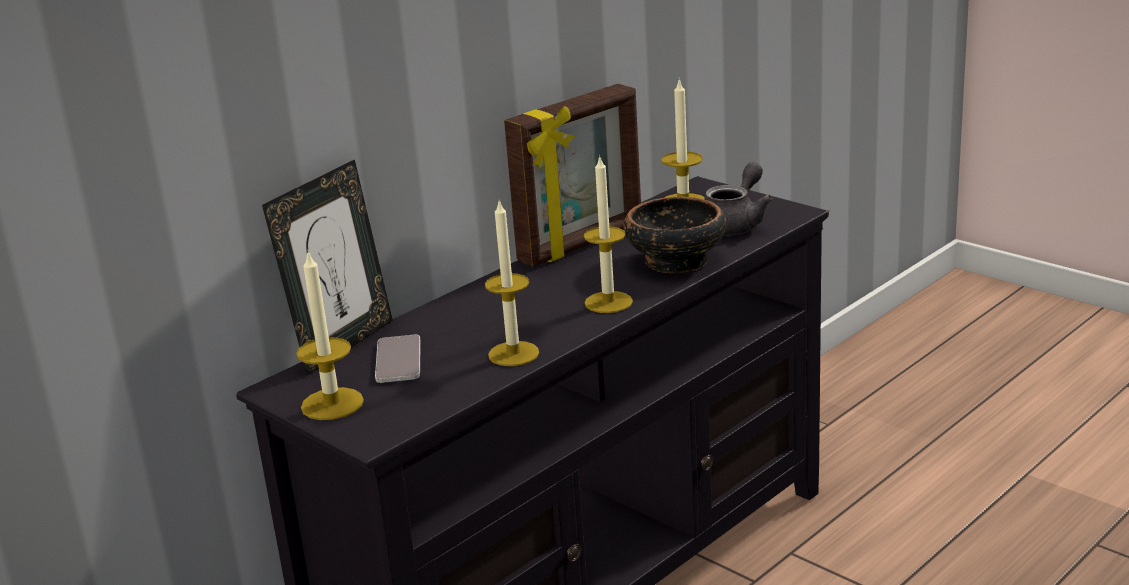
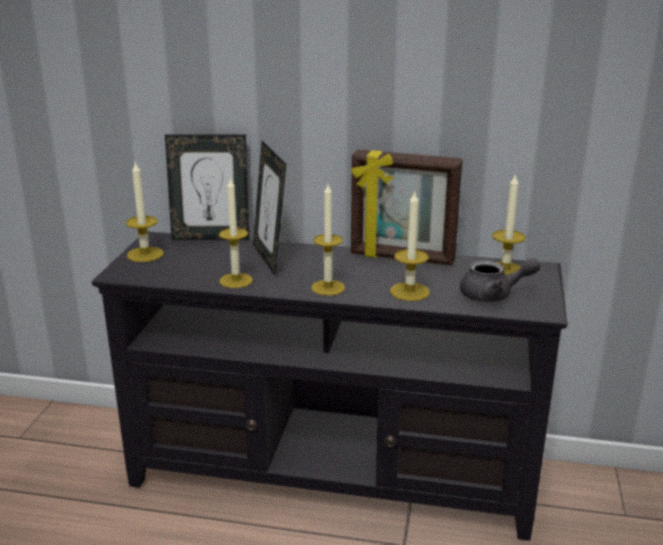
camera: 55 degrees right, 0 degrees up
phone [375,335,421,383] -> none
bowl [624,197,726,273] -> candle [390,190,430,301]
none -> picture frame [253,141,286,276]

